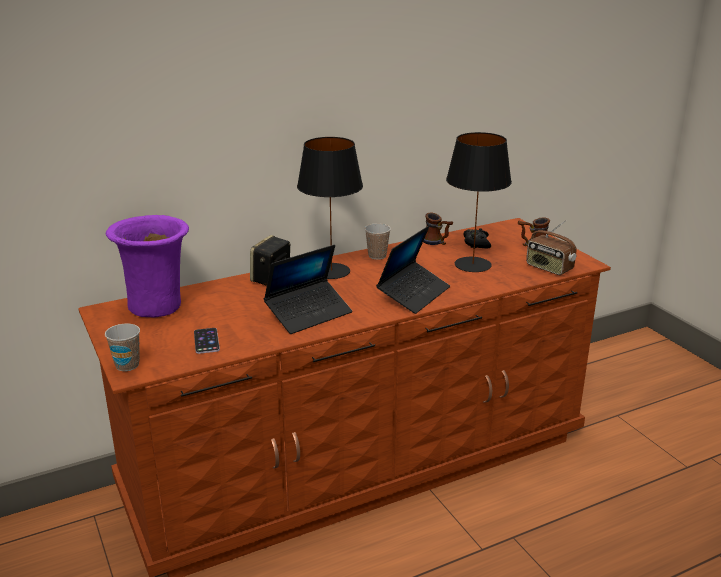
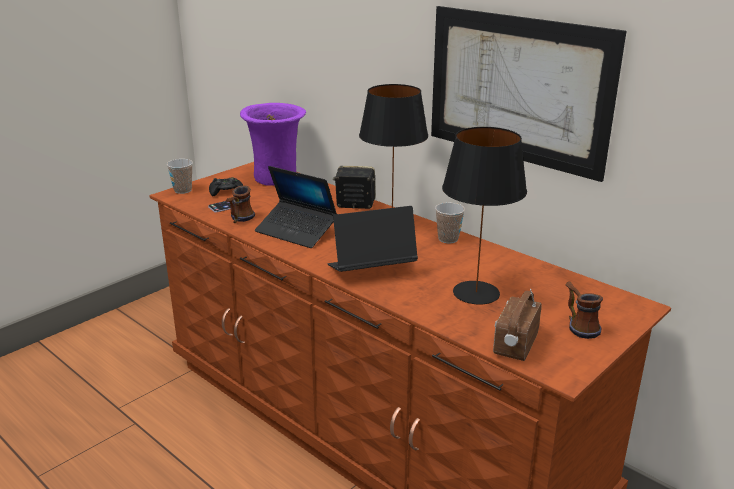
camera: 70 degrees right, 0 degrees up
laptop [376,226,450,314] -> laptop turned 150 degrees clockwise [328,206,418,272]
mug [423,213,453,245] -> mug moved to [226,185,255,223]
black game controller [463,228,491,248] -> black game controller moved to [209,177,243,196]
none -> picture [431,6,626,182]

